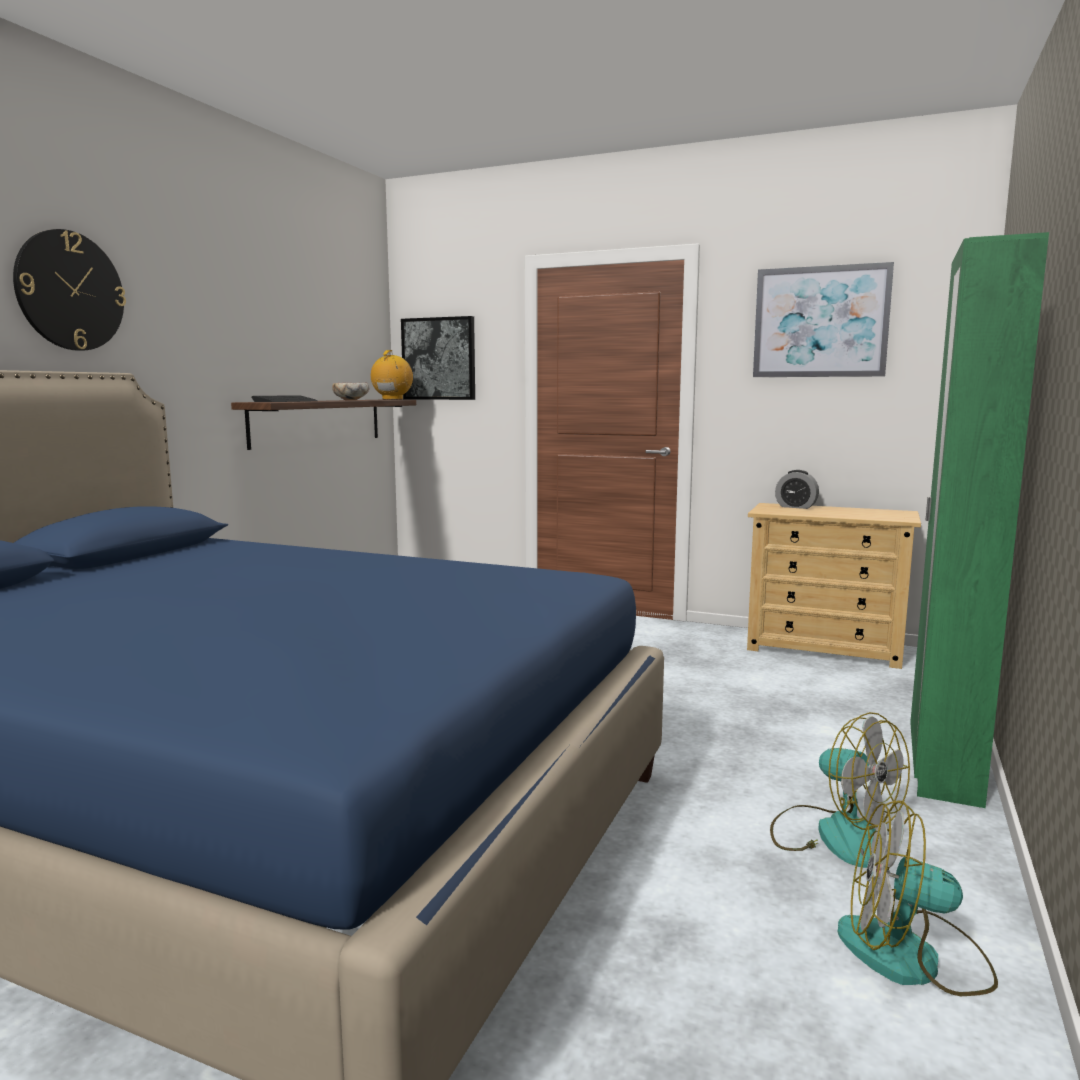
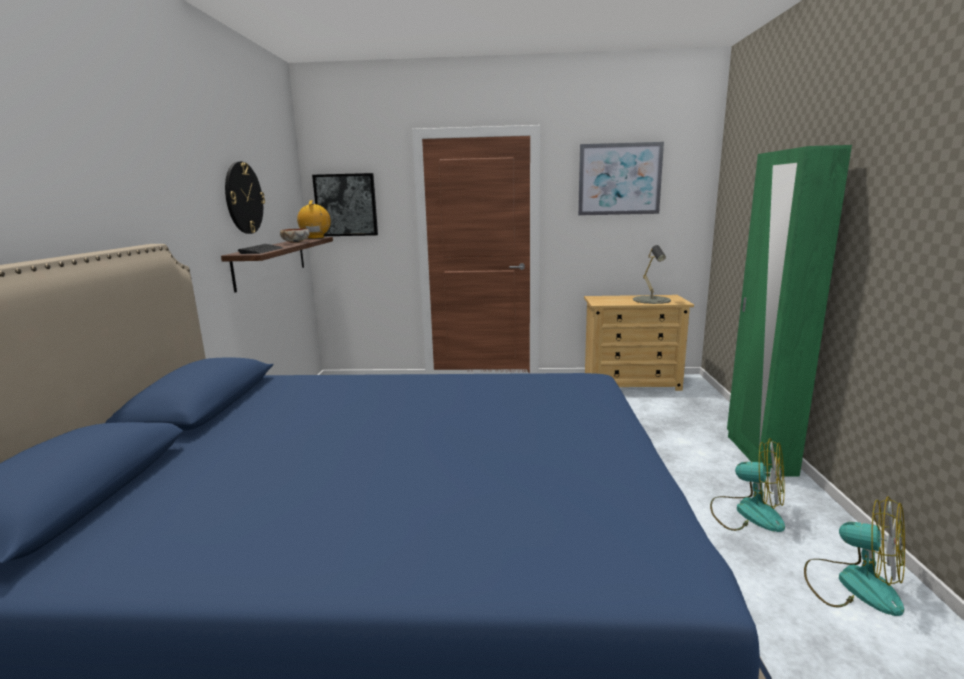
camera: 20 degrees left, 5 degrees up
wall clock [13,229,126,351] -> wall clock moved to [225,161,265,234]
alarm clock [775,470,819,509] -> none
fan [838,801,998,996] -> fan turned 135 degrees counterclockwise [804,496,905,616]
none -> grey table lamp [633,245,671,304]

